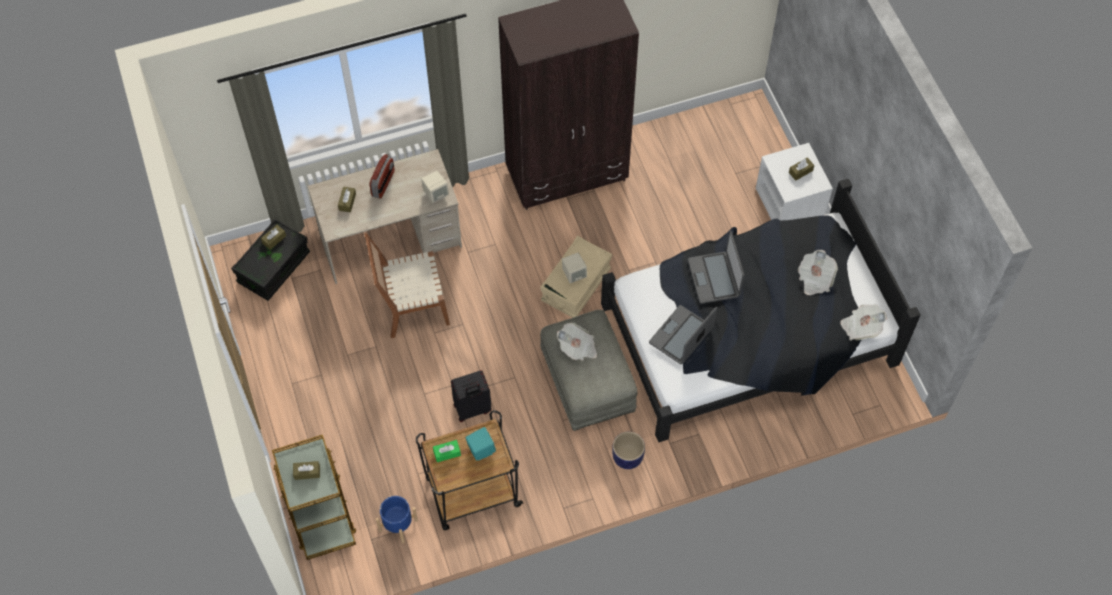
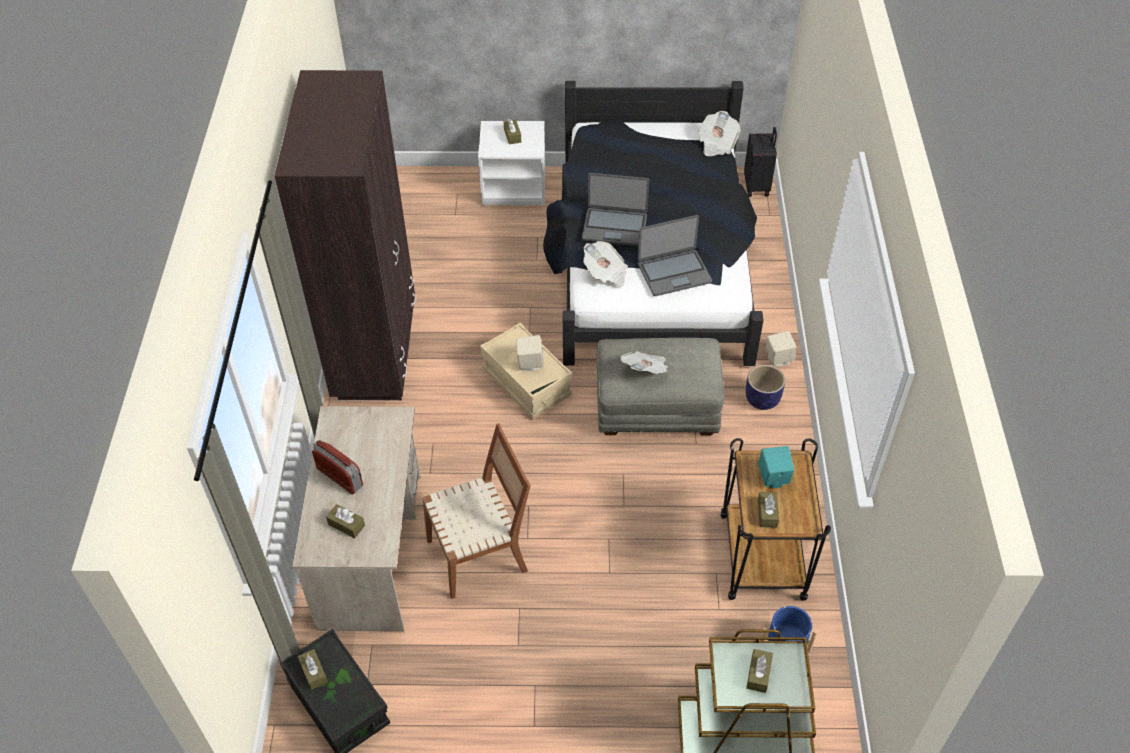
camera: 70 degrees left, 10 degrees down
chair [365,233,450,338] -> chair turned 120 degrees counterclockwise [423,423,531,599]
beige speaker [421,171,449,203] -> beige speaker moved to [766,331,796,367]
green tissue box [433,440,461,462] -> brown tissue box [758,492,779,528]
black suitcase [451,370,492,422] -> black suitcase moved to [744,127,777,197]
laptop [649,305,717,364] -> laptop turned 75 degrees counterclockwise [638,215,712,296]
newspaper [798,250,838,295] -> newspaper moved to [583,241,628,287]

